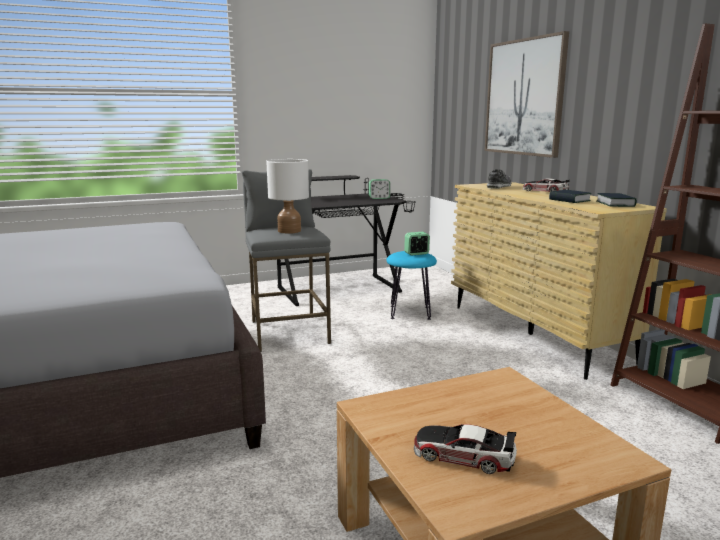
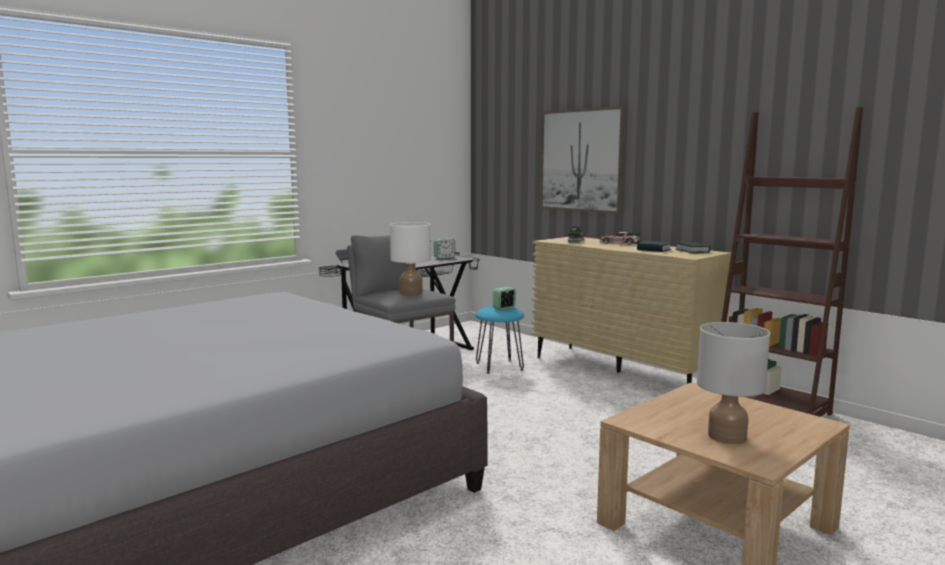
camera: 20 degrees left, 5 degrees down
toy car [414,424,517,474] -> grey table lamp [697,322,770,444]

